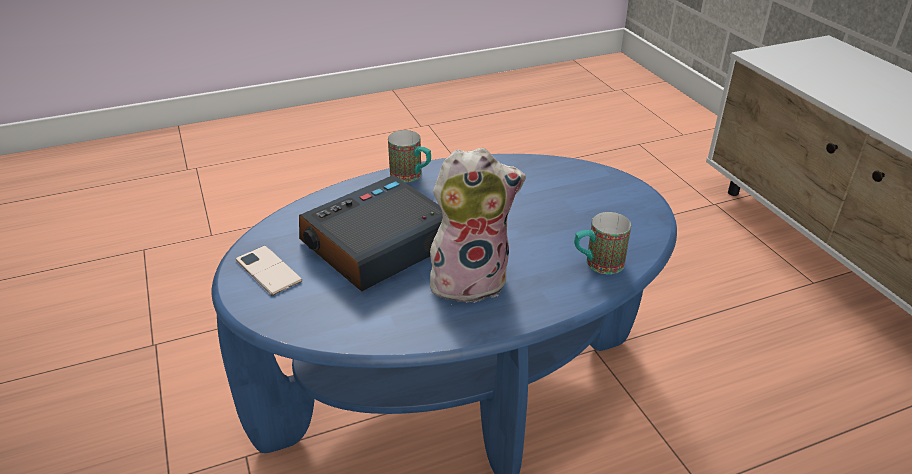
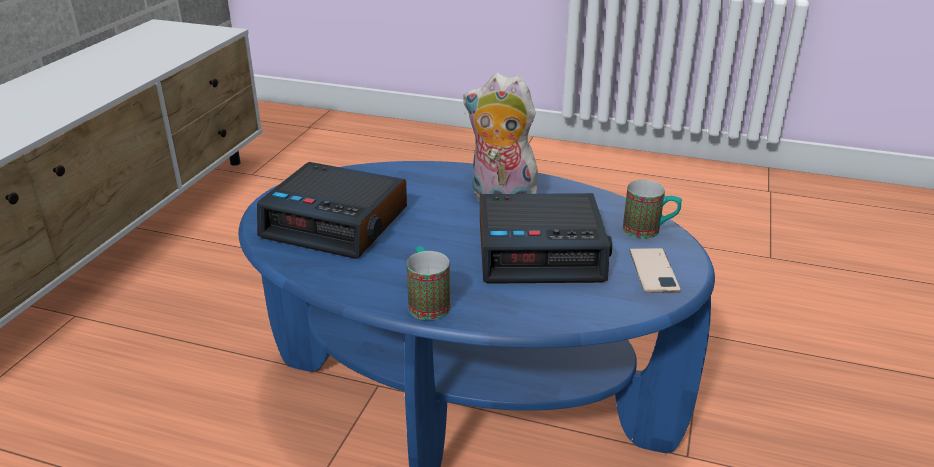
camera: 140 degrees left, 5 degrees down
mug [574,212,631,274] -> mug moved to [623,180,682,239]
none -> alarm clock [257,162,407,259]

